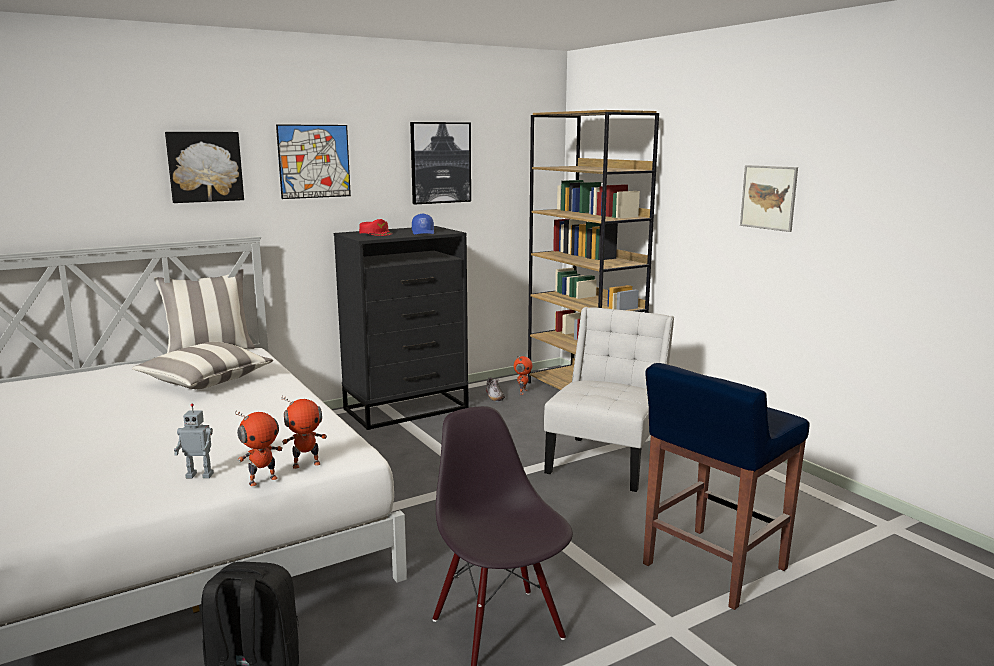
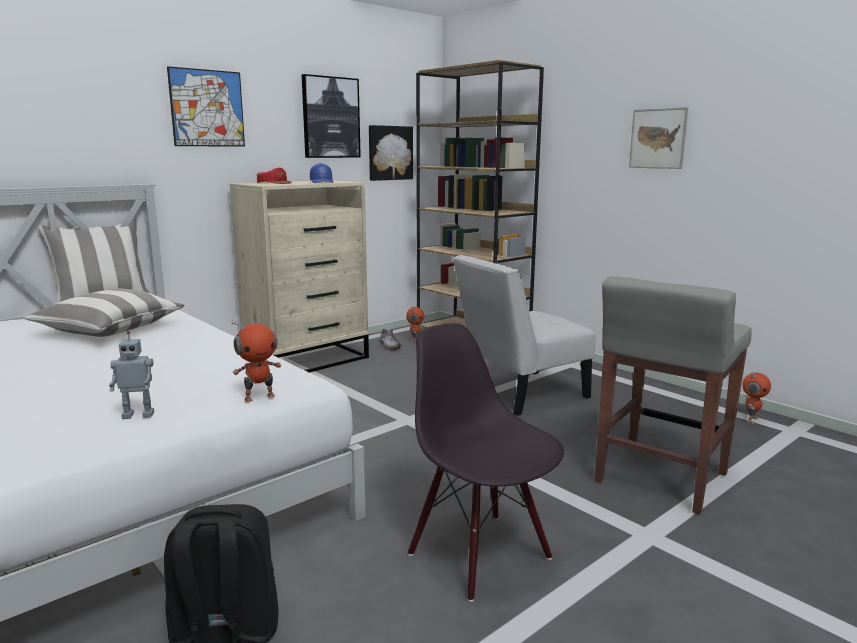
camera: 10 degrees left, 0 degrees up
picture [165,132,244,203] -> picture moved to [369,125,413,181]
toy robot [235,410,283,486] -> toy robot moved to [742,372,771,424]
black dresser [334,226,469,430] -> beige dresser [229,180,369,373]
white chair [544,307,674,492] -> white chair turned 135 degrees counterclockwise [453,255,595,416]
blue stool [643,363,810,610] -> grey stool [595,276,752,514]

